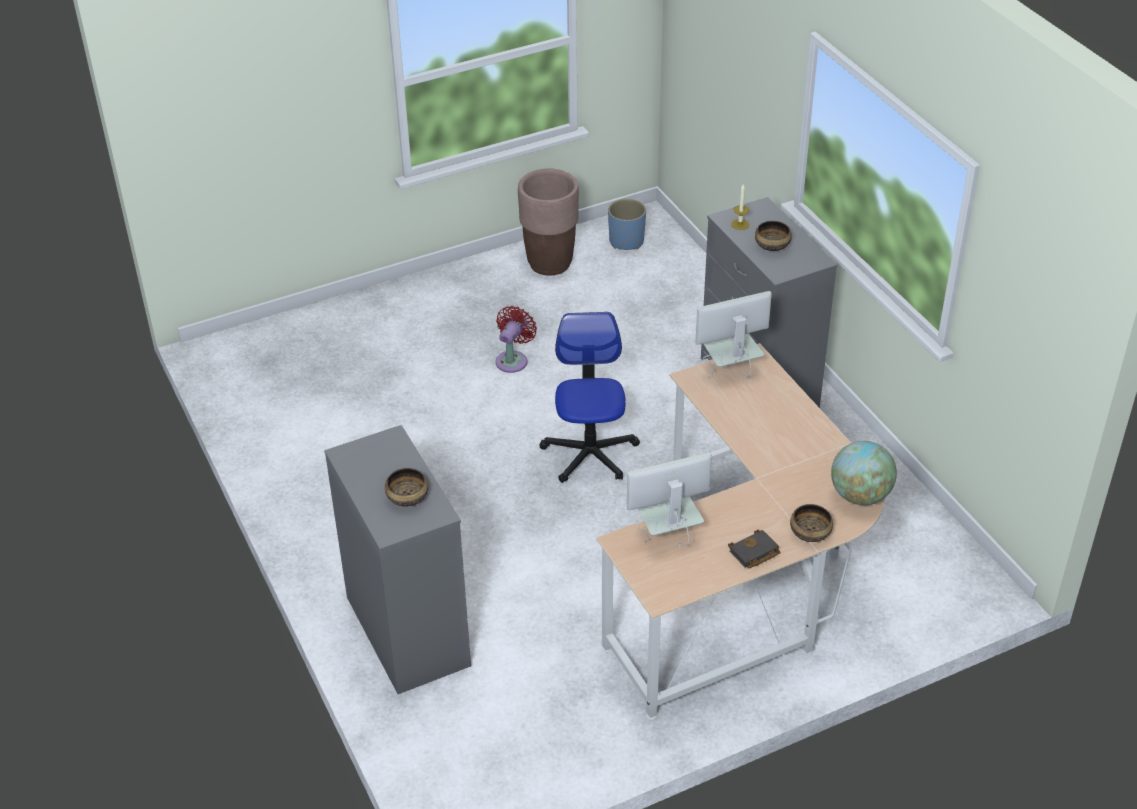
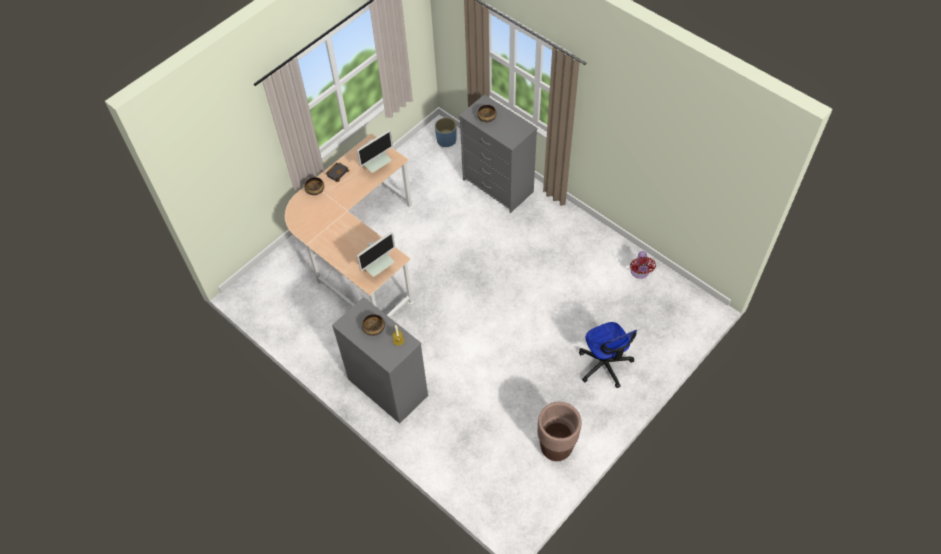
camera: 160 degrees right, 15 degrees up
red fan [495,306,537,373] -> red fan moved to [630,251,656,279]
office chair [539,312,640,483] -> office chair moved to [579,322,637,388]
blue planter [608,199,646,250] -> blue planter moved to [435,118,457,147]
globe [831,441,897,505] -> none

